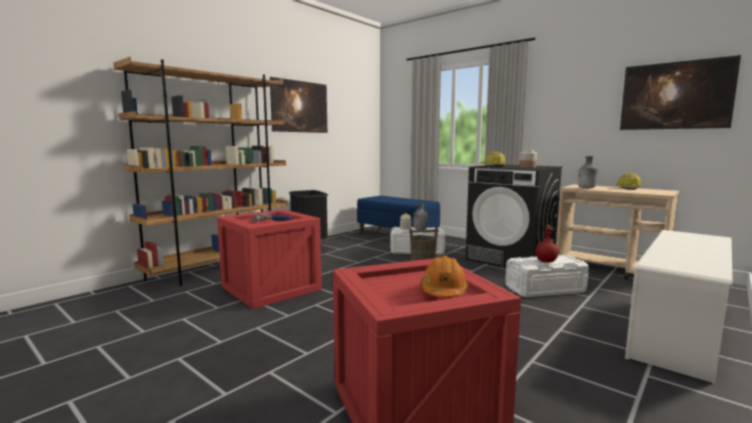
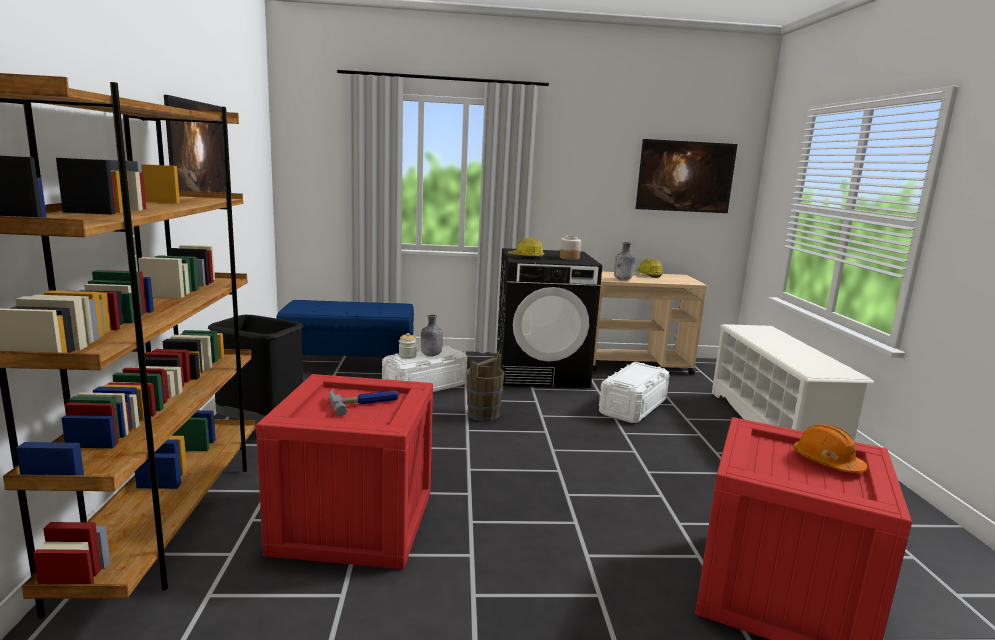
camera: 45 degrees left, 5 degrees up
red bottle [535,225,559,263] -> none

